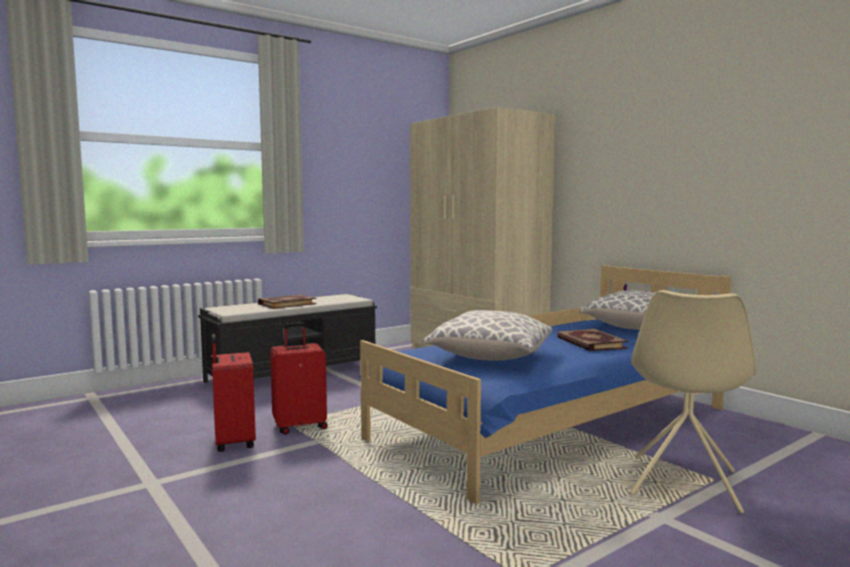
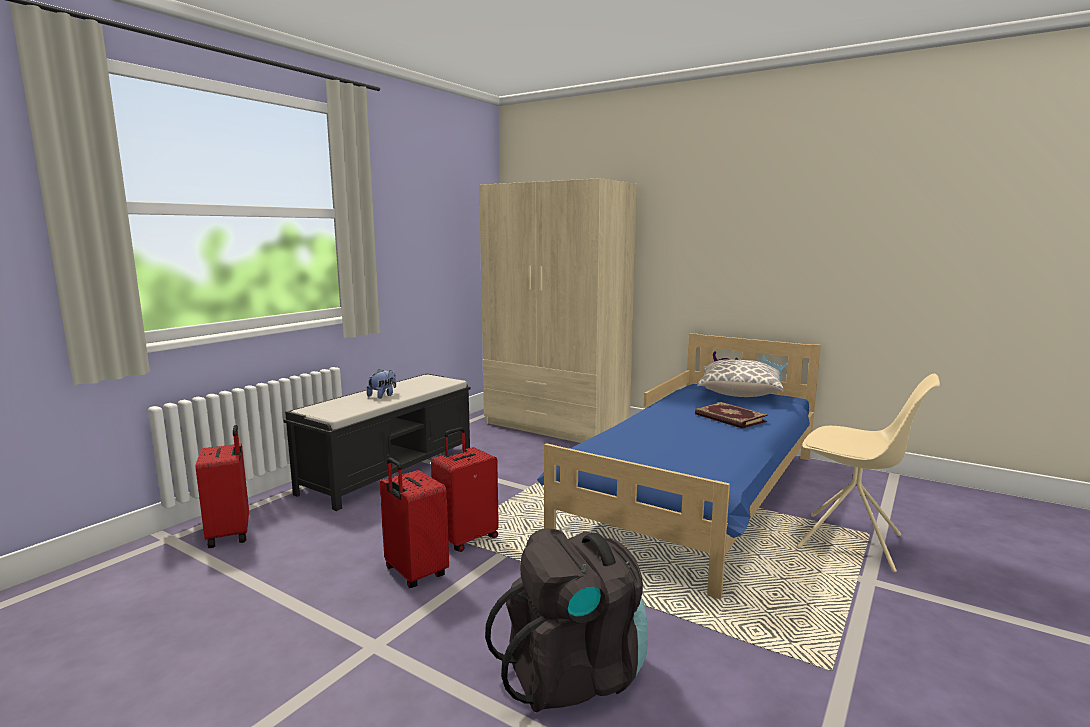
camera: 20 degrees left, 5 degrees up
book [258,295,317,309] -> plush toy [367,369,396,399]
pillow [422,310,552,361] -> none
beige chair [629,290,756,514] -> beige chair turned 60 degrees counterclockwise [797,374,940,573]
none -> red suitcase [196,425,249,548]
none -> black backpack [485,529,648,713]

